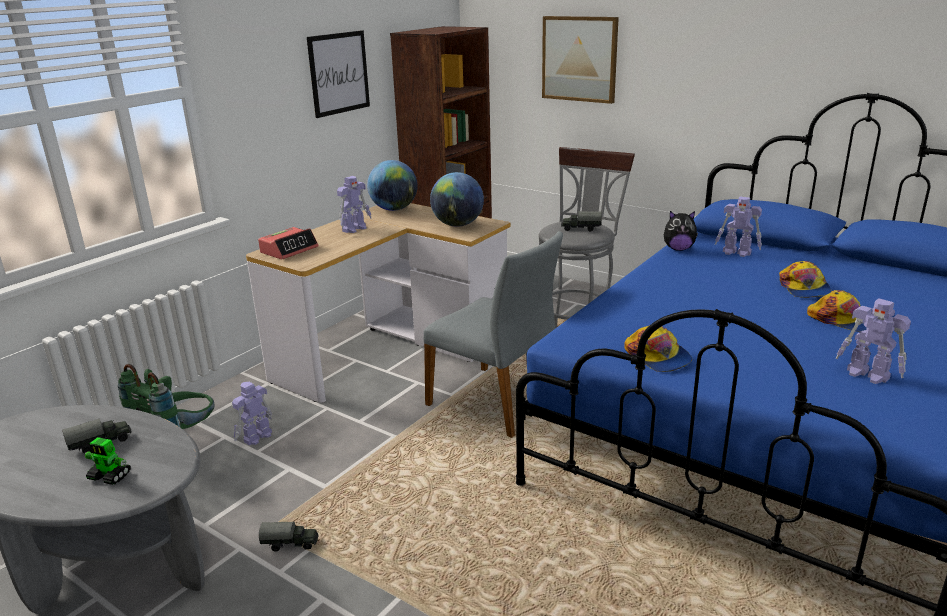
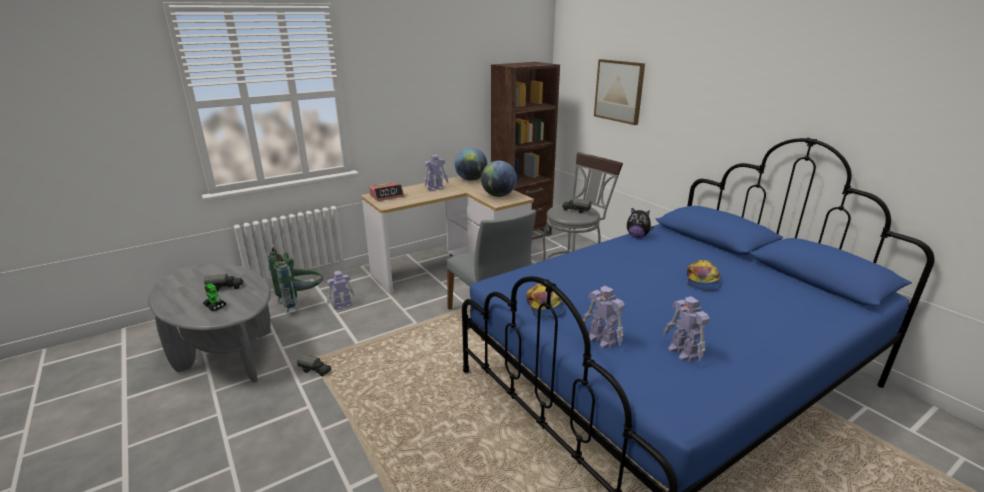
camera: 20 degrees right, 0 degrees up
picture [307,30,370,118] -> none
toy robot [715,197,762,257] -> toy robot moved to [583,286,625,348]
cap [807,290,867,332] -> none

